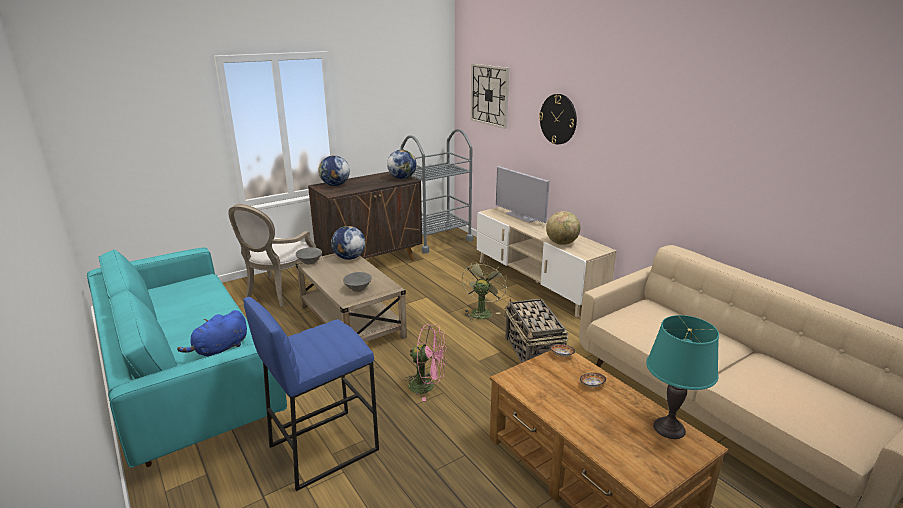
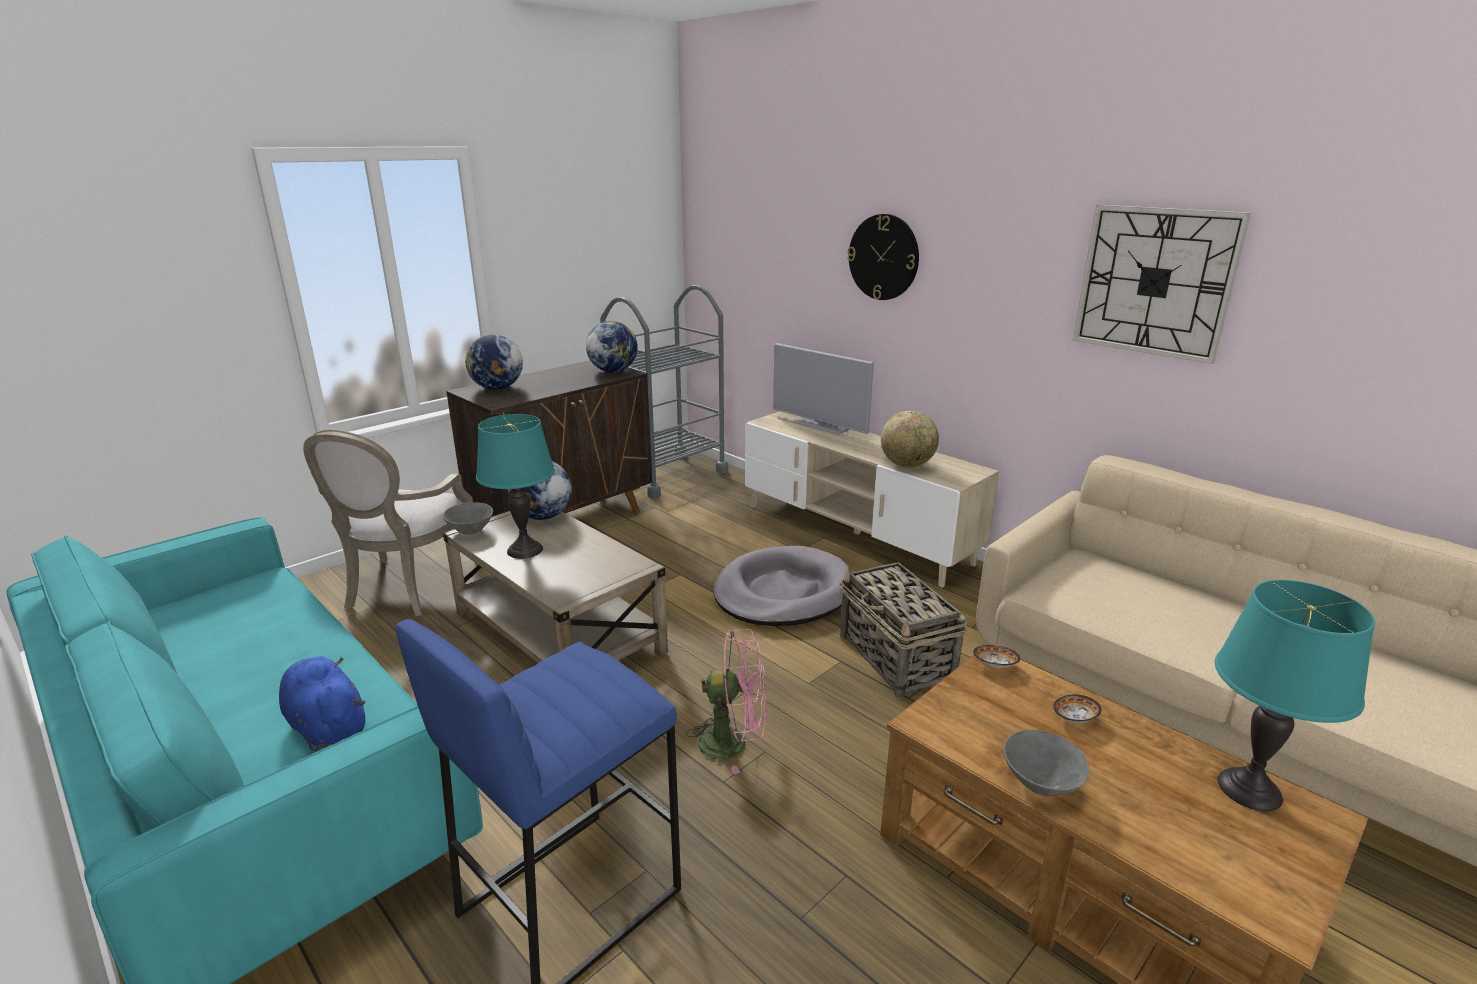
camera: 10 degrees left, 0 degrees up
blue plush toy [177,310,247,357] -> blue plush toy turned 105 degrees clockwise [279,656,366,751]
grey bowl [343,272,372,292] -> grey bowl moved to [1004,730,1089,796]
green fan [462,260,507,320] -> grey dog bed [713,546,852,626]
wall clock [471,64,509,129] -> wall clock moved to [1073,205,1251,364]
none -> turquoise table lamp [476,414,555,559]

